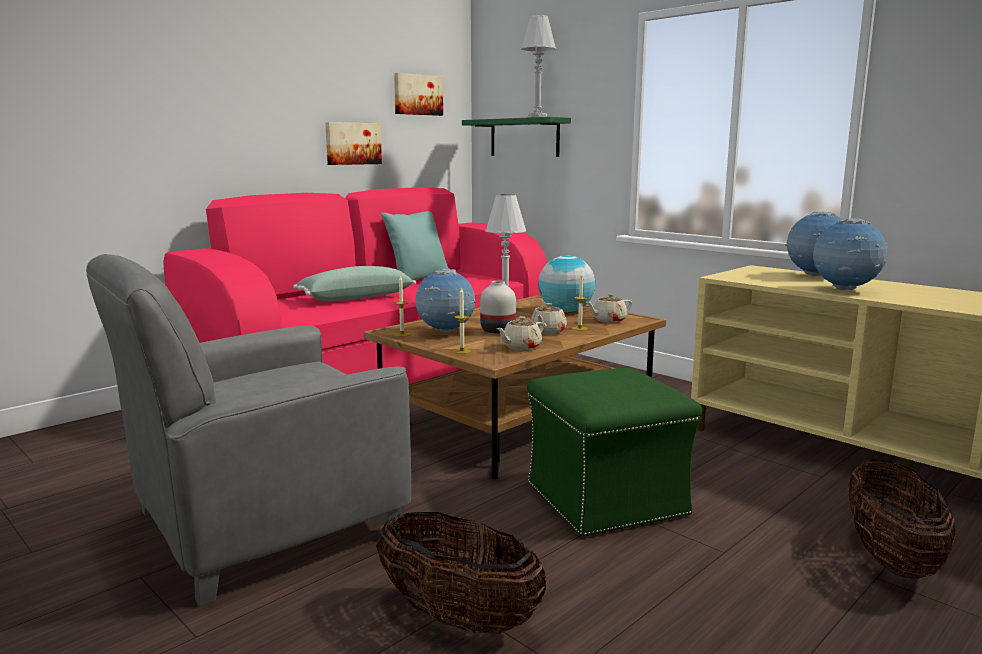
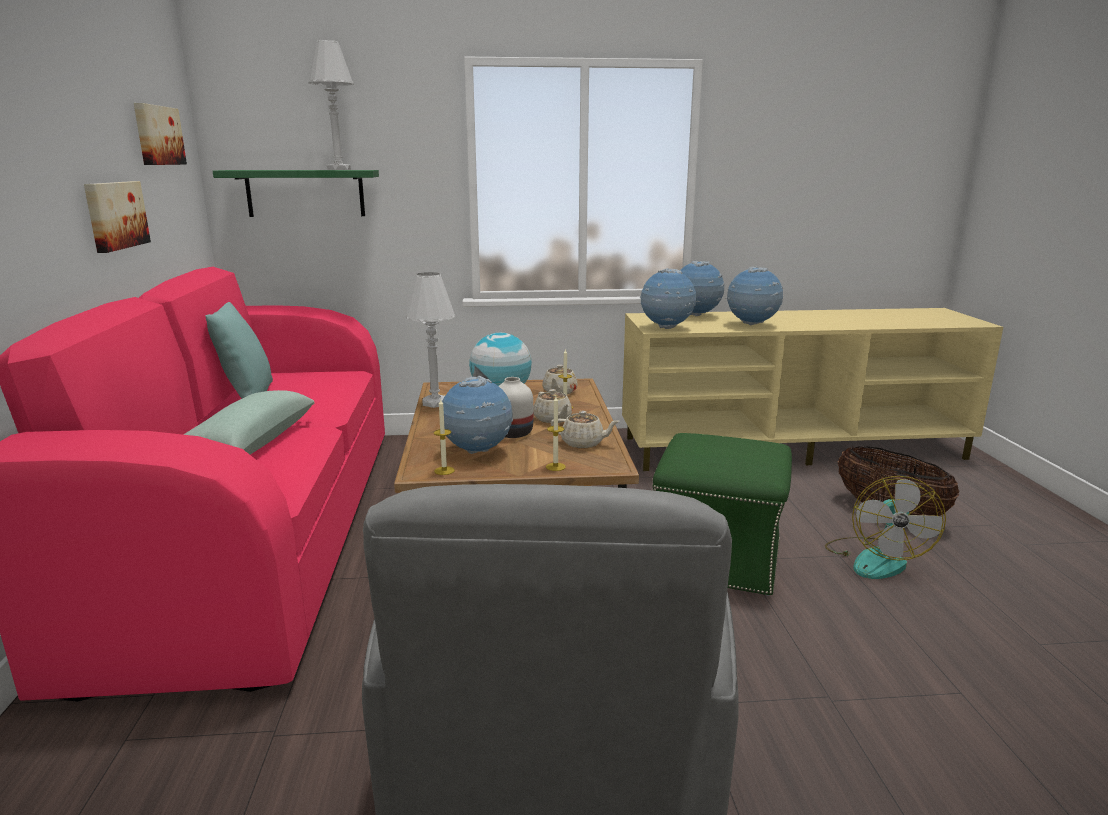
camera: 50 degrees left, 5 degrees up
basket [376,512,547,634] -> none
beige teapot [497,316,544,350] -> beige teapot turned 75 degrees counterclockwise [551,411,619,448]
none -> globe [640,268,696,329]
none -> fan [825,476,946,579]

